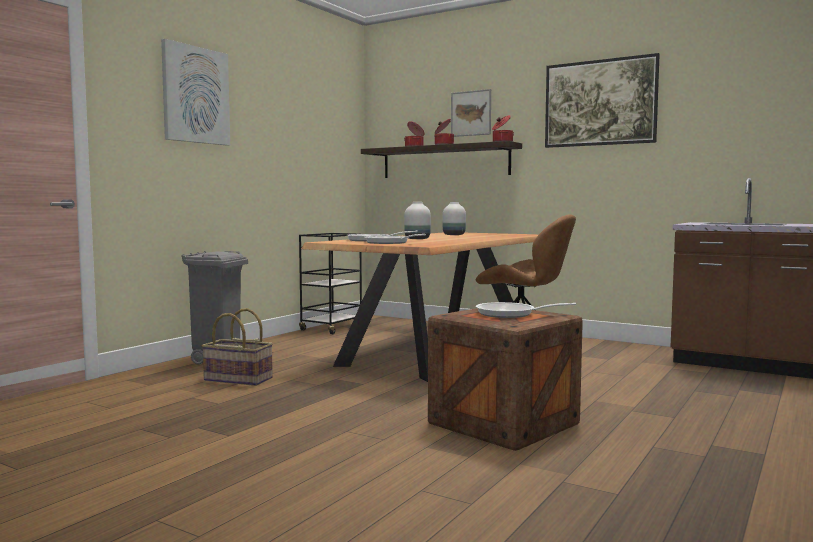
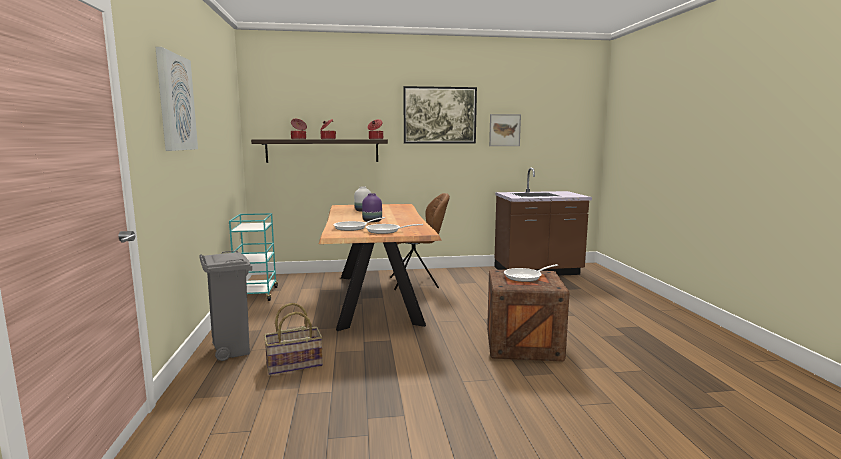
camera: 40 degrees left, 5 degrees up
black cart [299,233,362,334] -> turquoise cart [229,213,278,301]
white vase [404,202,431,239] -> purple vase [362,193,382,222]
picture [451,89,491,137] -> picture moved to [489,114,521,146]

